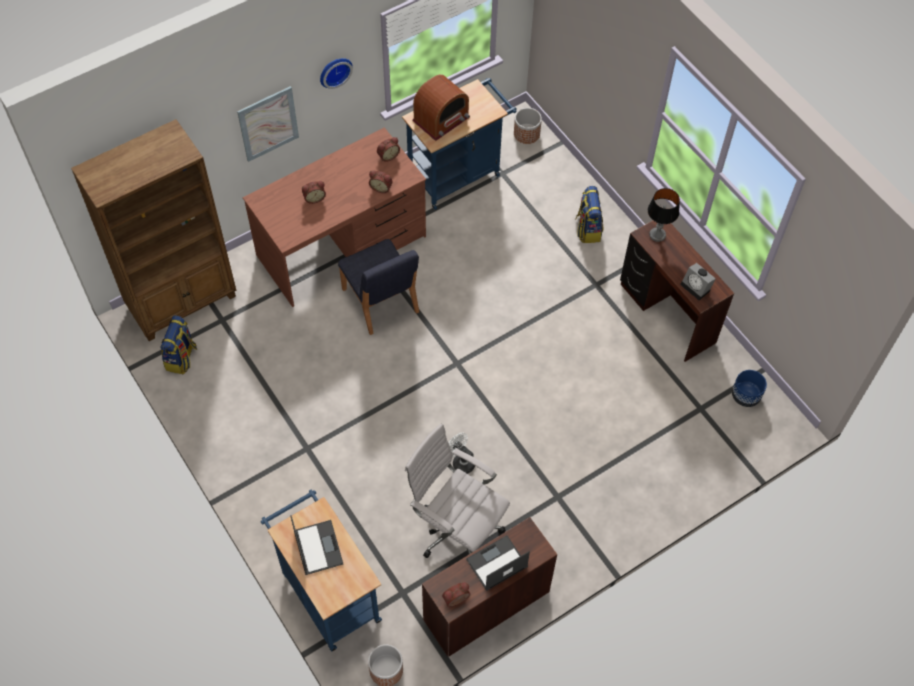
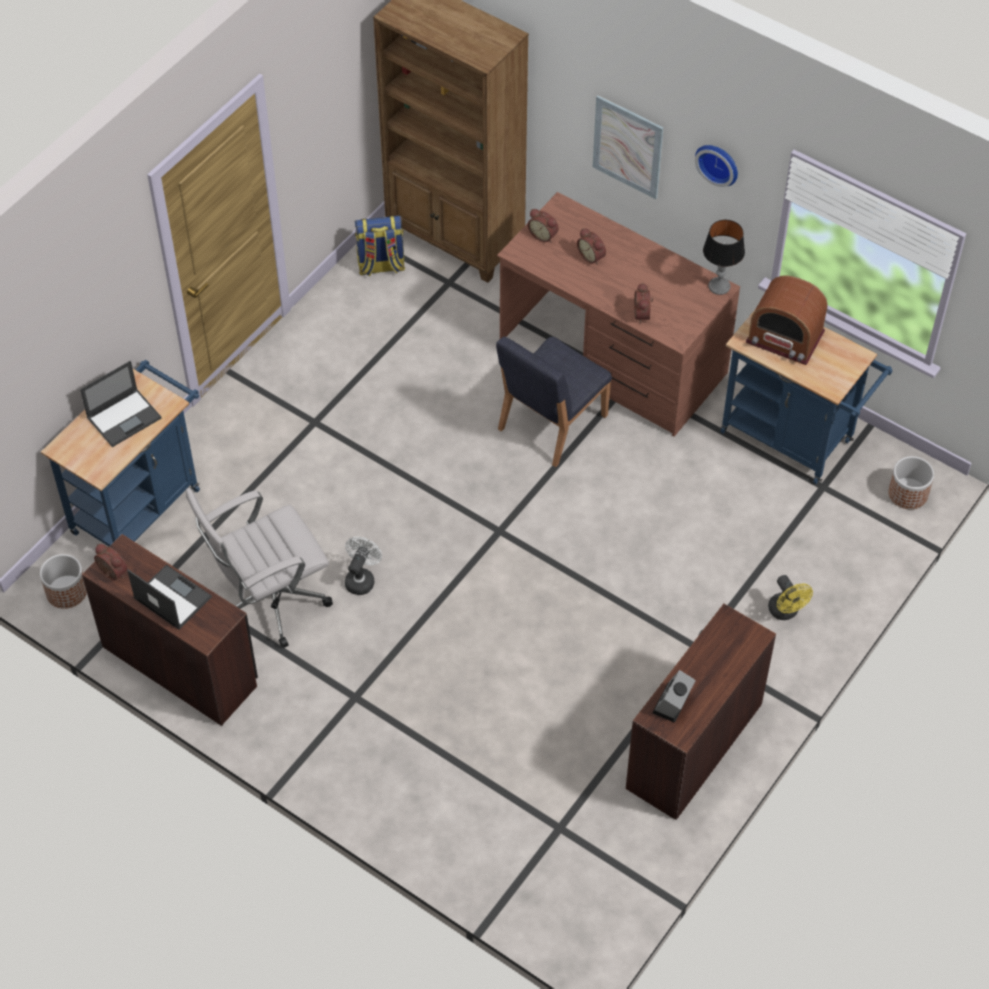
camera: 70 degrees right, 5 degrees down
alarm clock [377,137,400,162] -> alarm clock moved to [528,209,559,242]
white office chair [405,423,510,558] -> white office chair turned 135 degrees counterclockwise [186,488,333,648]
backpack [575,186,603,243] -> yellow fan [768,575,813,620]
table lamp [648,188,680,242] -> table lamp moved to [703,220,745,295]
blue planter [732,370,767,407] -> none

